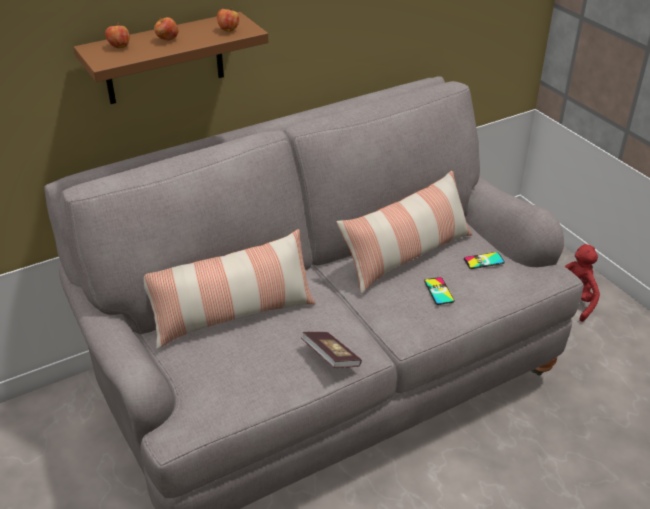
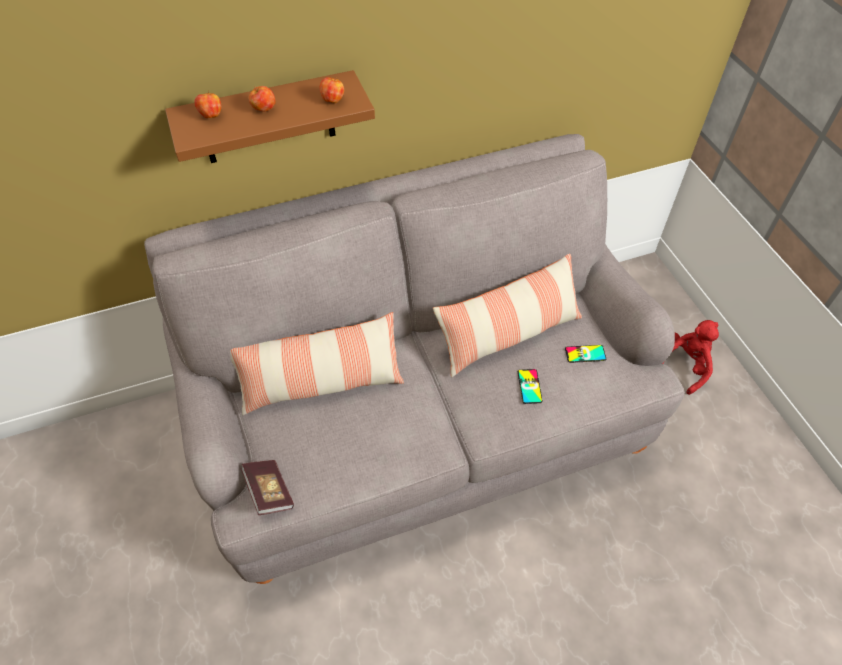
camera: 10 degrees right, 15 degrees up
book [301,332,362,368] -> book moved to [241,460,294,515]

